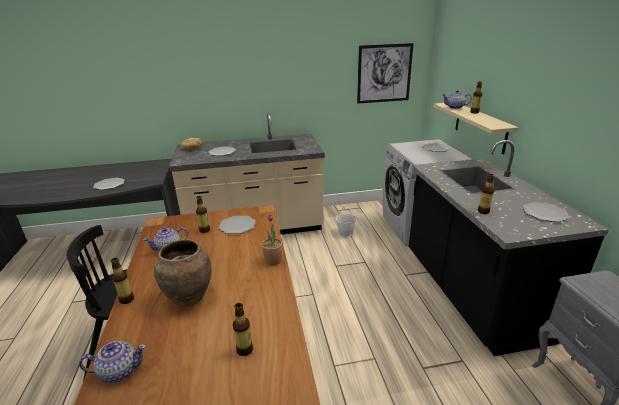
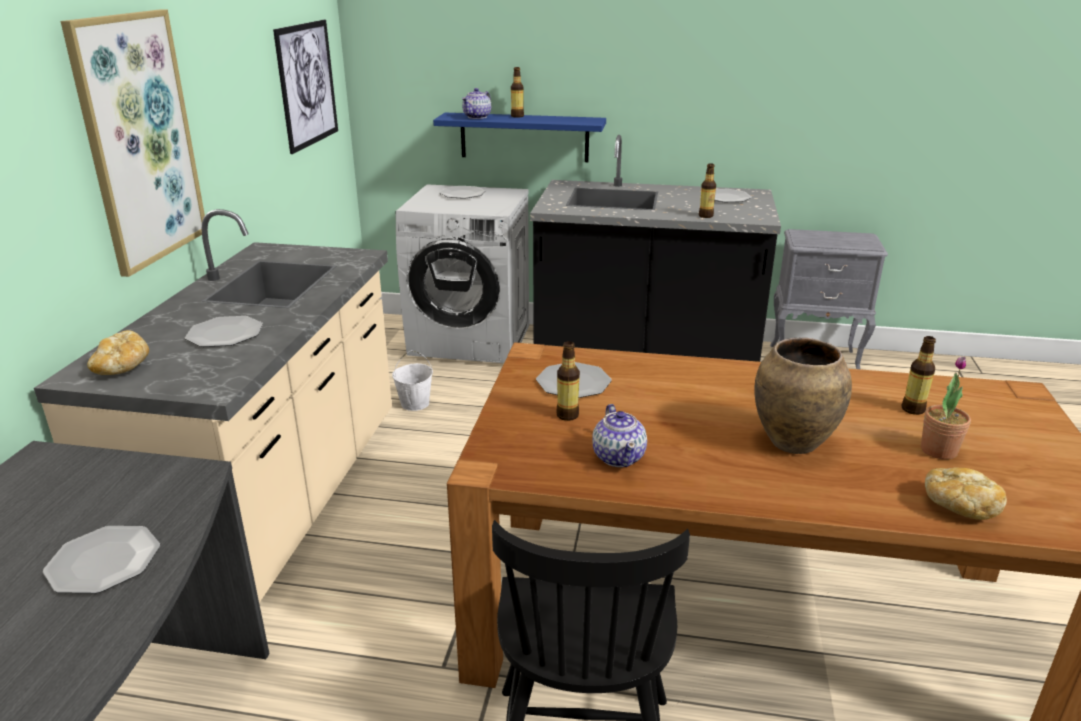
camera: 70 degrees left, 0 degrees up
teapot [79,341,146,383] -> bread [925,468,1007,520]
bottle [111,258,134,304] -> none
potted plant [261,215,282,266] -> potted plant moved to [921,356,971,460]
beige shelf [433,103,518,154] -> blue shelf [433,113,606,162]
none -> picture [61,9,205,277]

